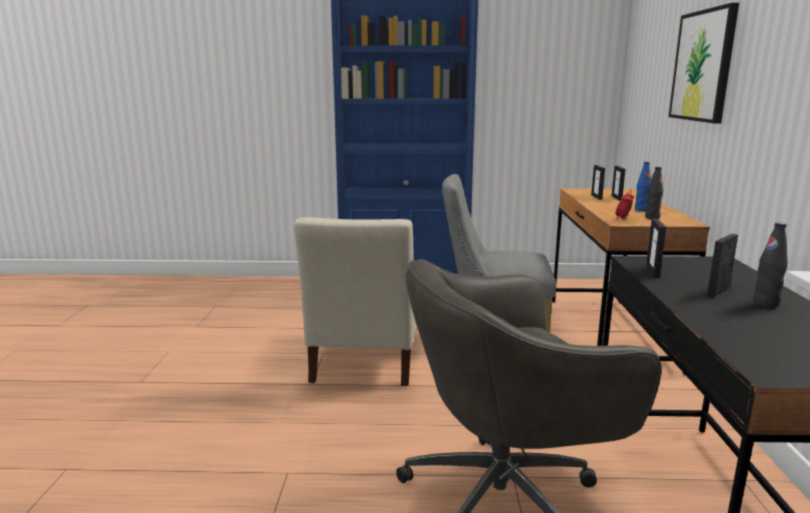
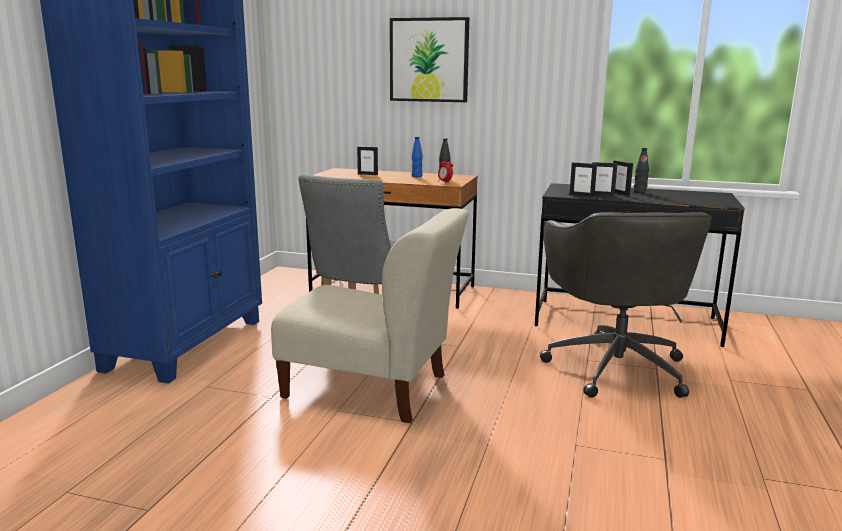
camera: 75 degrees left, 0 degrees up
picture frame [591,165,605,199] -> picture frame moved to [592,162,617,196]

